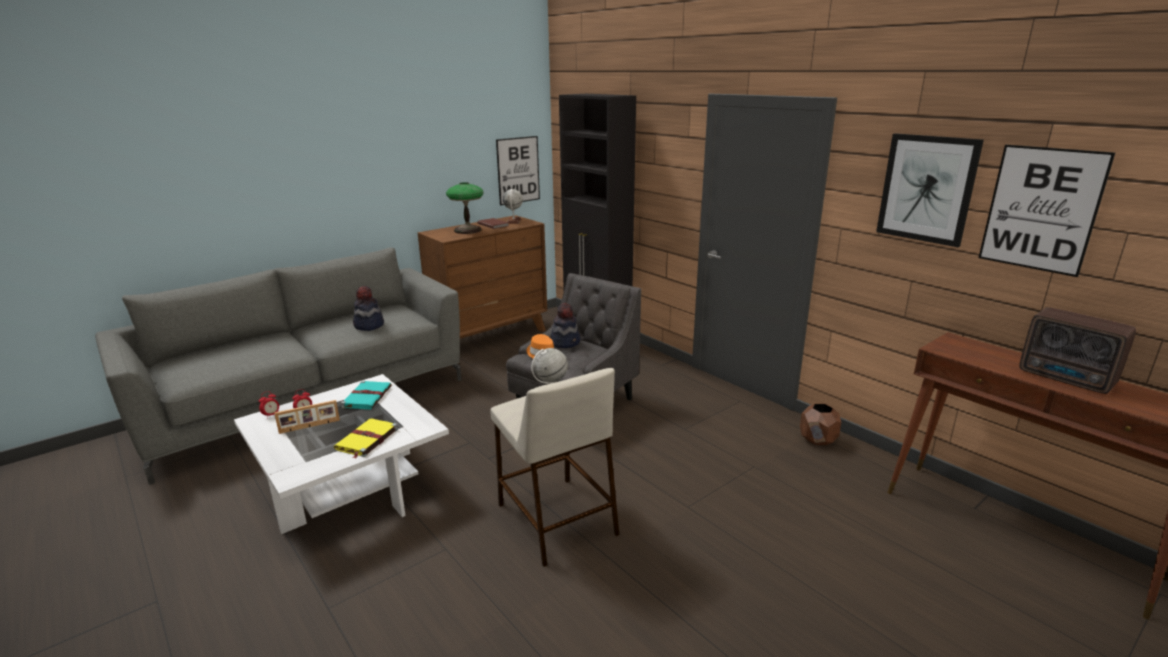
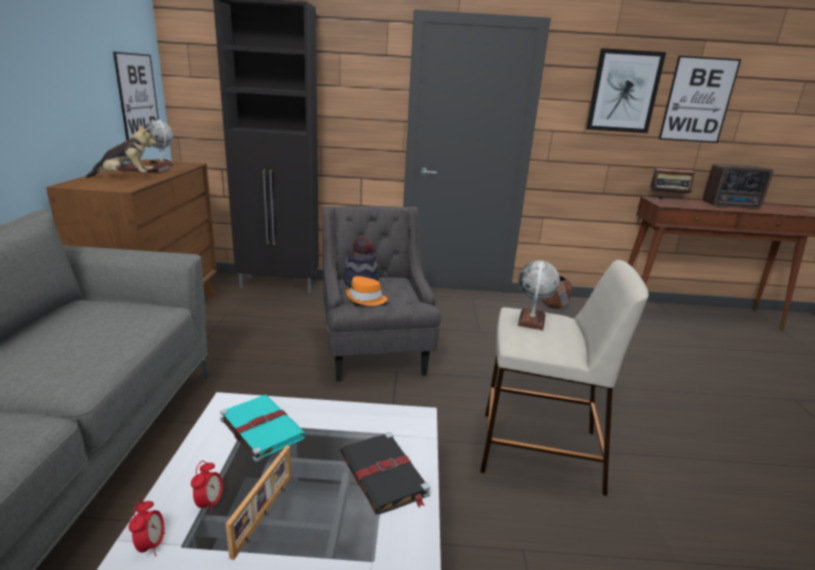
camera: 50 degrees left, 0 degrees up
yellow book [334,418,398,459] -> black book [340,432,430,514]
hat [353,286,384,331] -> none
table lamp [446,182,484,234] -> plush toy [86,125,157,178]
none -> radio [650,168,695,199]

